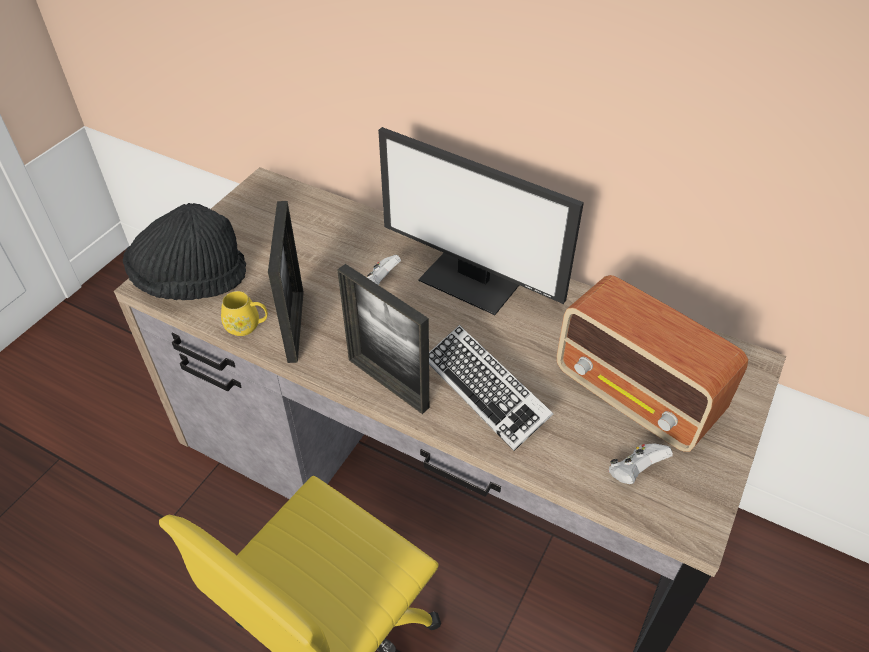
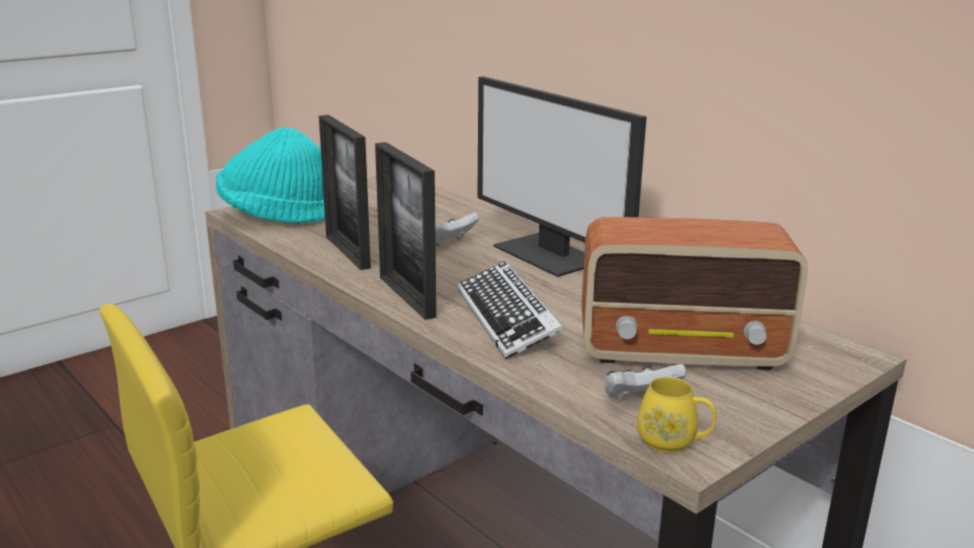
camera: 20 degrees right, 25 degrees down
black hat [123,203,246,300] -> turquoise hat [216,127,325,223]
yellow mug [221,291,268,336] -> yellow mug moved to [637,377,716,453]
picture frame [268,201,304,363] -> picture frame turned 135 degrees clockwise [319,115,371,270]
radio [557,275,748,452] -> radio turned 60 degrees counterclockwise [582,217,808,370]

